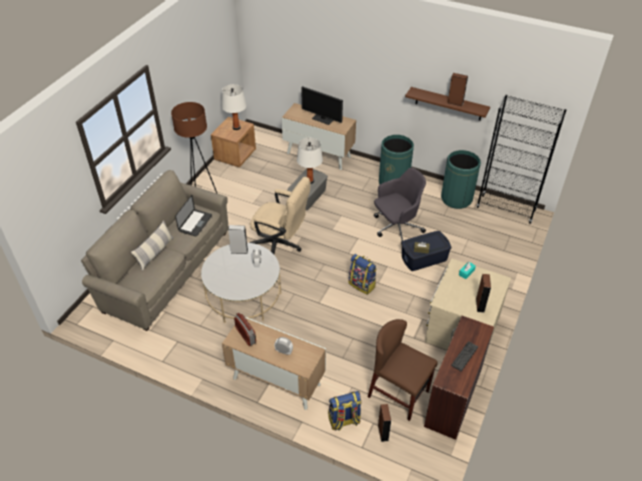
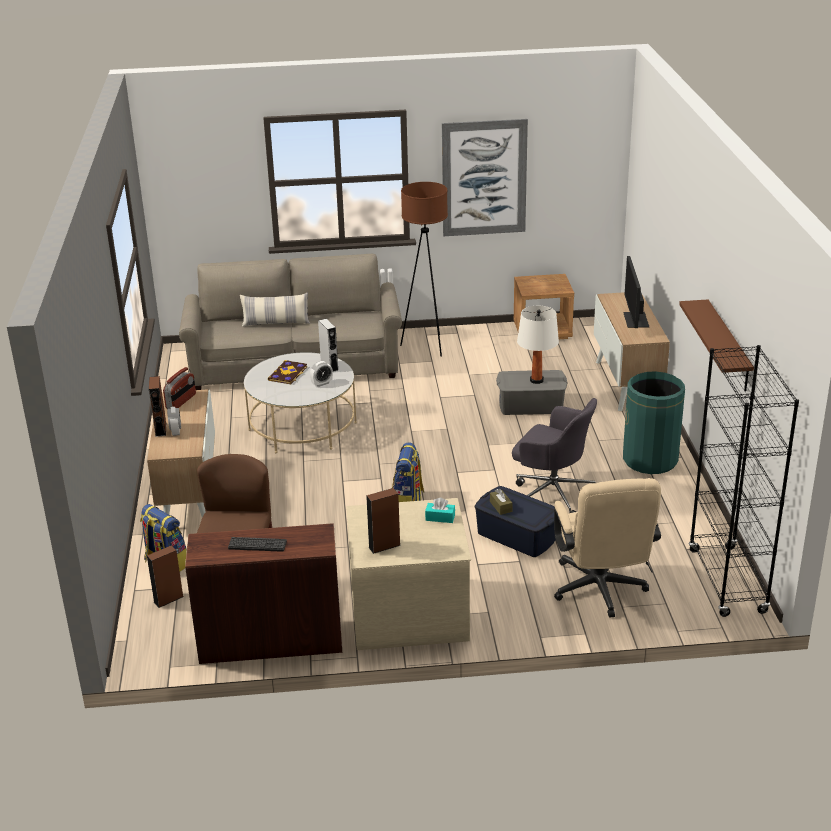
camera: 60 degrees right, 15 degrees down
laptop [175,195,212,237] -> none
white table lamp [222,84,247,130] -> none
beige office chair [249,177,310,254] -> beige office chair moved to [554,478,661,618]
green trash can [441,150,481,209] -> none
brown speaker [447,73,468,106] -> brown speaker moved to [149,376,166,437]
none -> book [268,360,307,384]
none -> picture [442,119,528,236]

